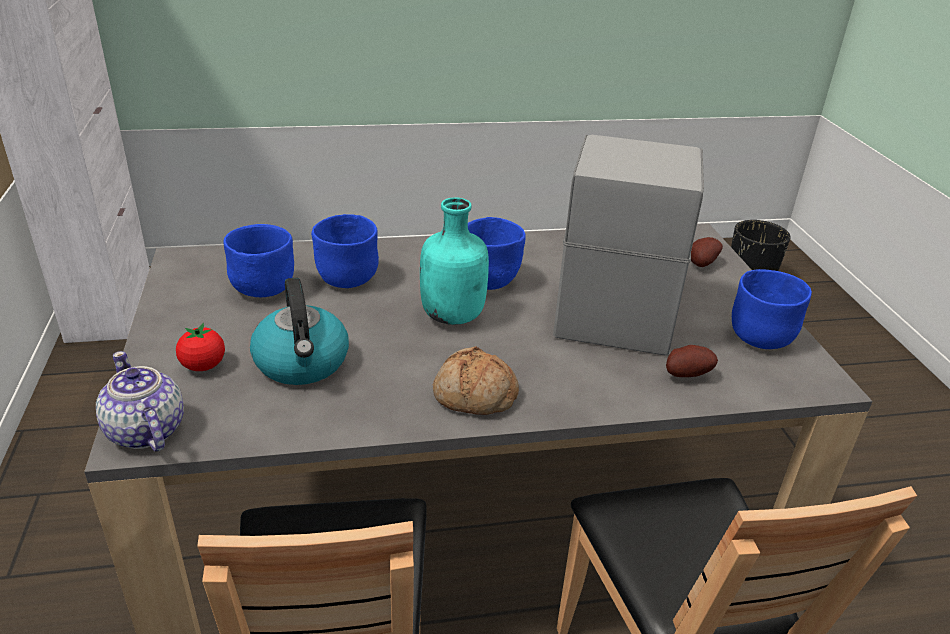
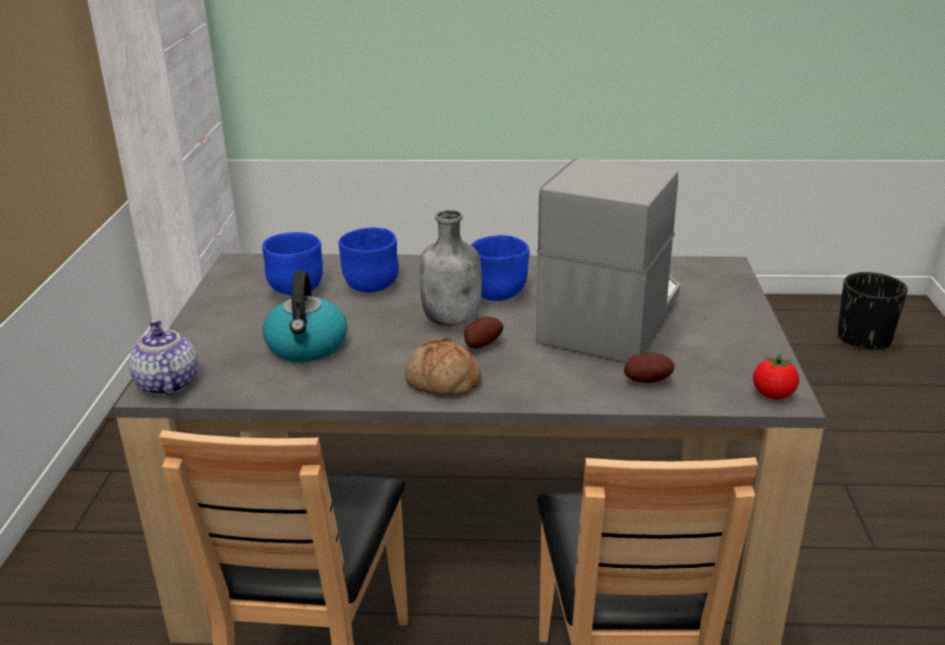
camera: 15 degrees right, 5 degrees down
tomato [176,323,225,371] -> tomato moved to [753,354,799,399]
turquoise bottle [420,197,489,325] -> grey bottle [419,210,482,326]
potato [691,237,723,267] -> potato moved to [464,317,503,349]
blue bowl [732,269,812,349] -> none

